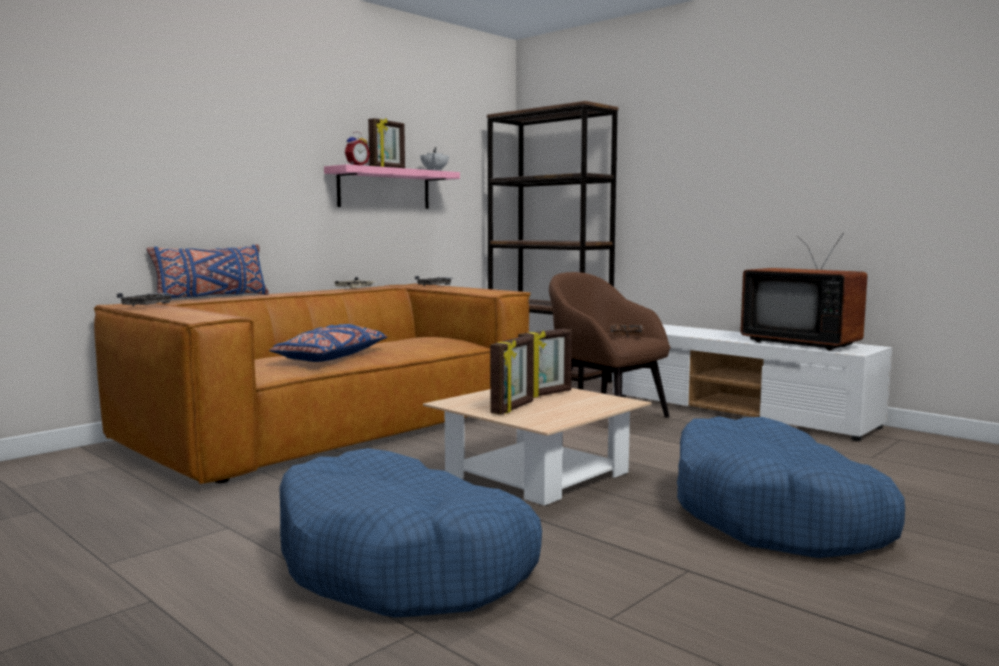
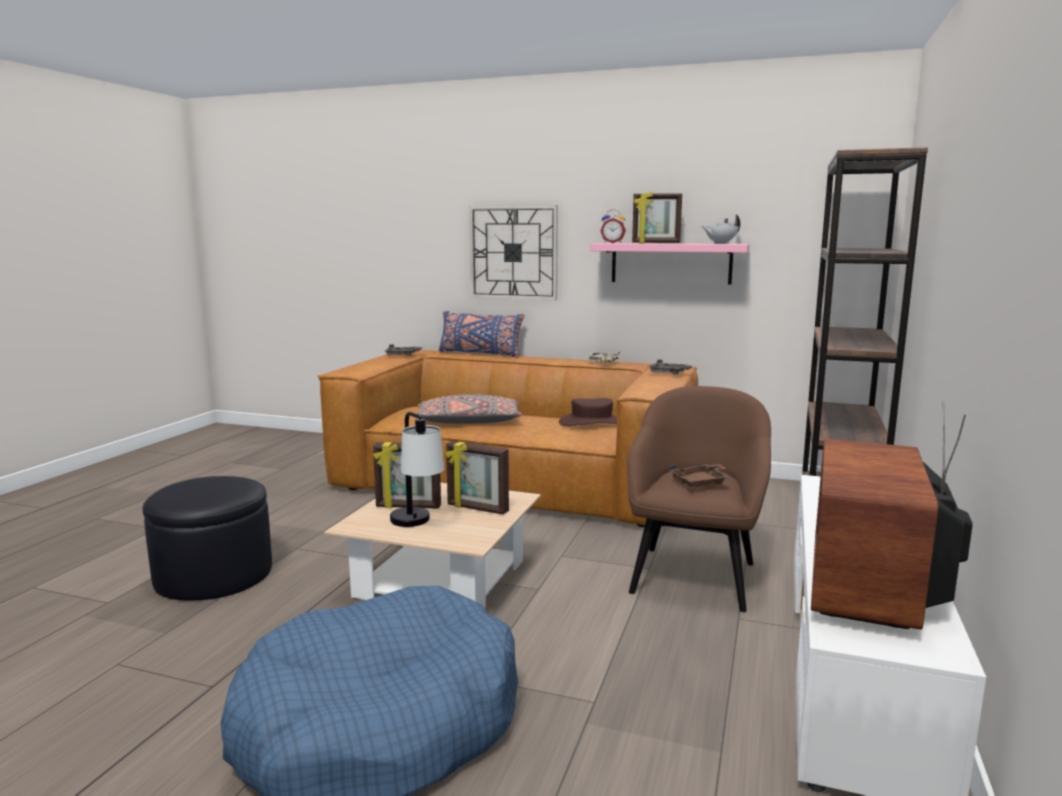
camera: 65 degrees right, 5 degrees up
blue pillow [269,324,388,362] -> grey pillow [416,394,522,424]
blue dog bed [279,448,542,618] -> black ottoman [143,476,272,600]
none -> table lamp [390,412,444,527]
none -> wall clock [469,205,558,300]
none -> brown hat [559,398,617,426]

